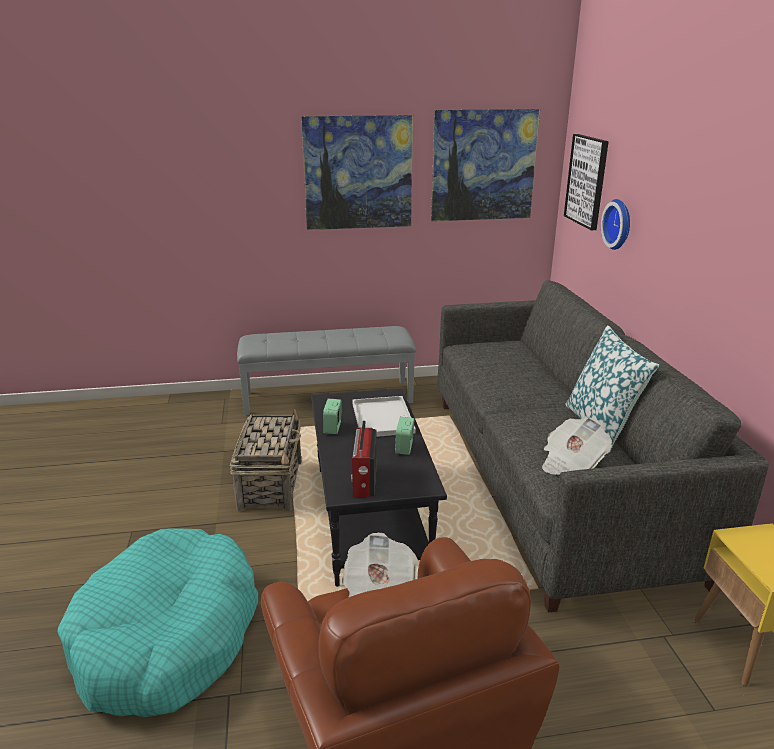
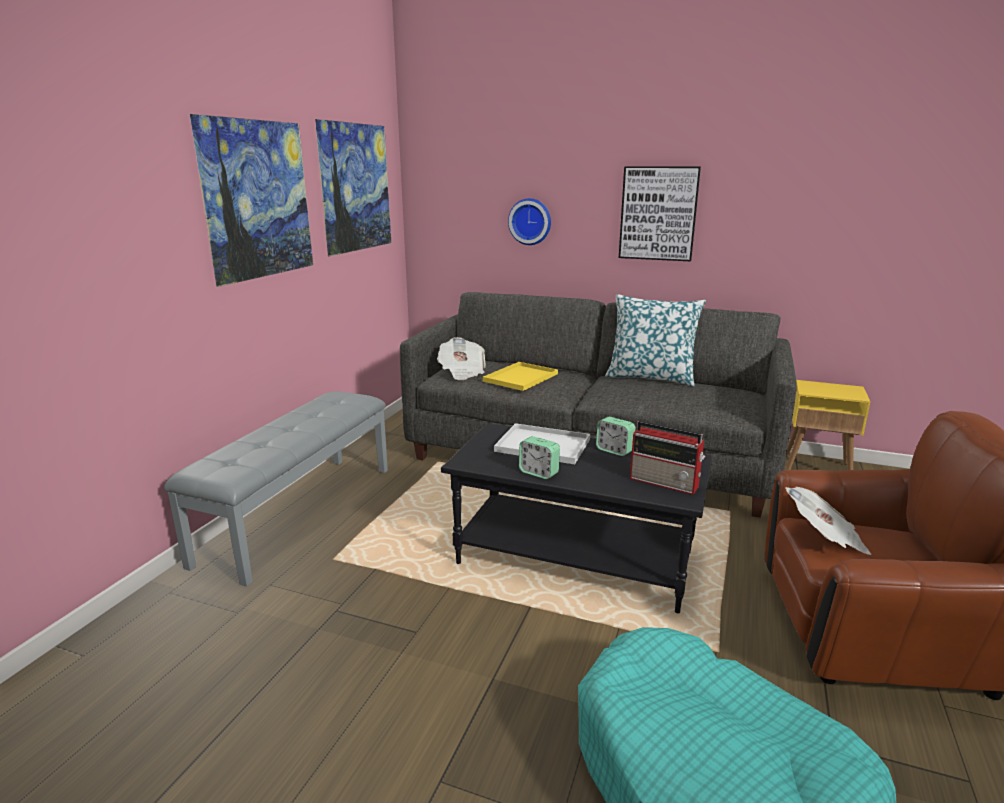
camera: 60 degrees left, 5 degrees down
basket [230,409,302,511] -> none
newspaper [542,418,612,475] -> newspaper moved to [437,337,486,380]
picture [564,134,609,230] -> picture moved to [619,166,701,261]
none -> yellow tray [483,362,558,391]

